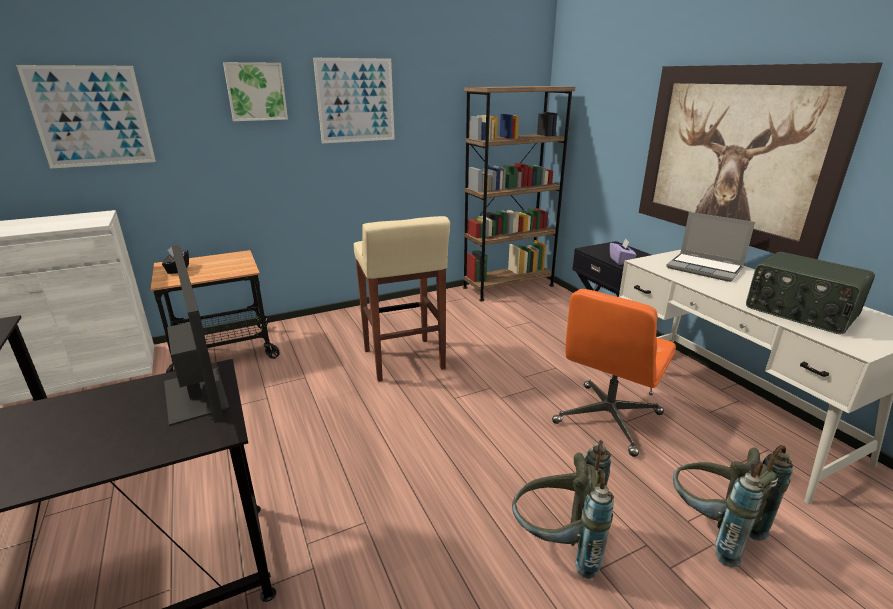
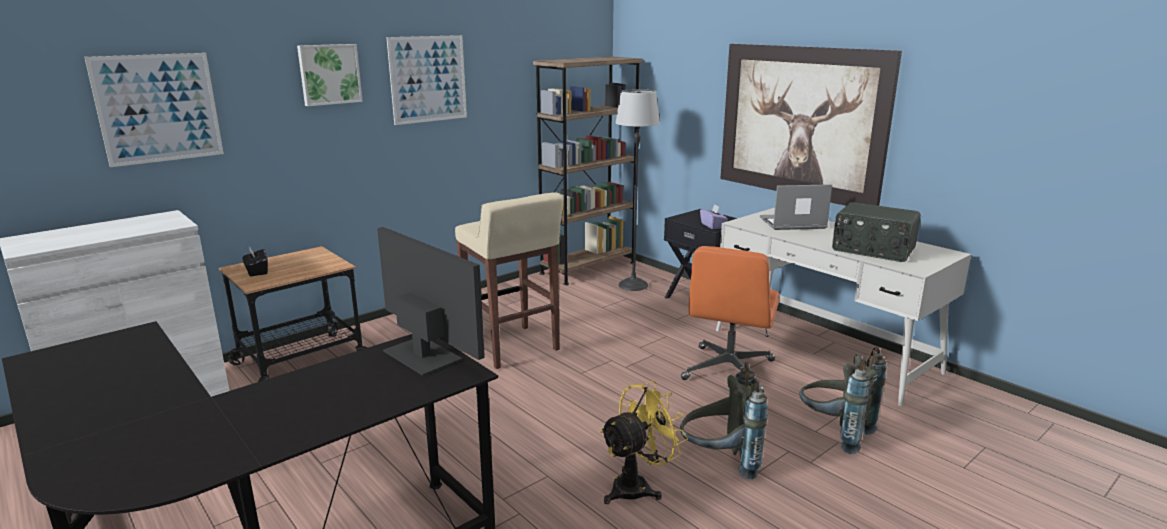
camera: 15 degrees left, 5 degrees down
laptop [666,212,755,282] -> laptop turned 150 degrees clockwise [760,184,832,230]
none -> yellow fan [600,381,688,504]
none -> floor lamp [615,89,660,291]

